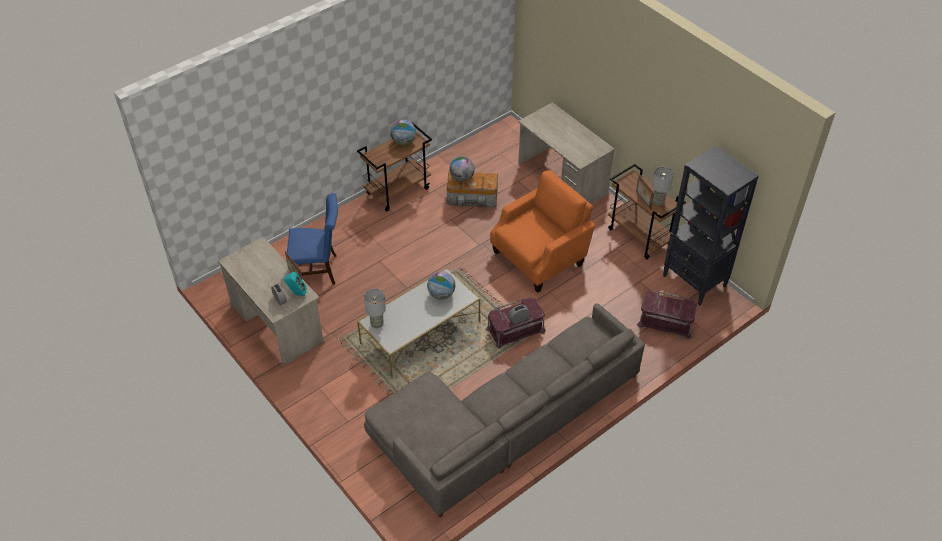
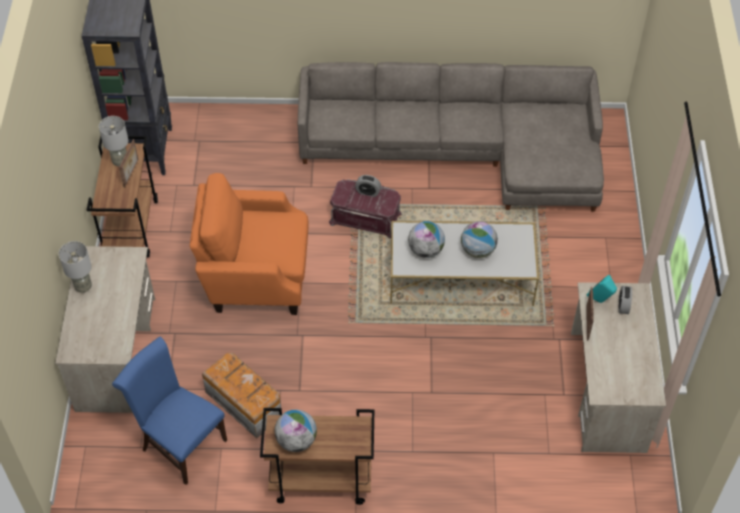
camera: 140 degrees left, 5 degrees up
blue chair [286,193,338,285] -> blue chair moved to [112,336,227,485]
grey table lamp [364,289,386,328] -> grey table lamp moved to [59,241,92,293]
globe [449,156,475,182] -> globe moved to [461,221,498,258]
red storage box [637,291,698,339] -> none

